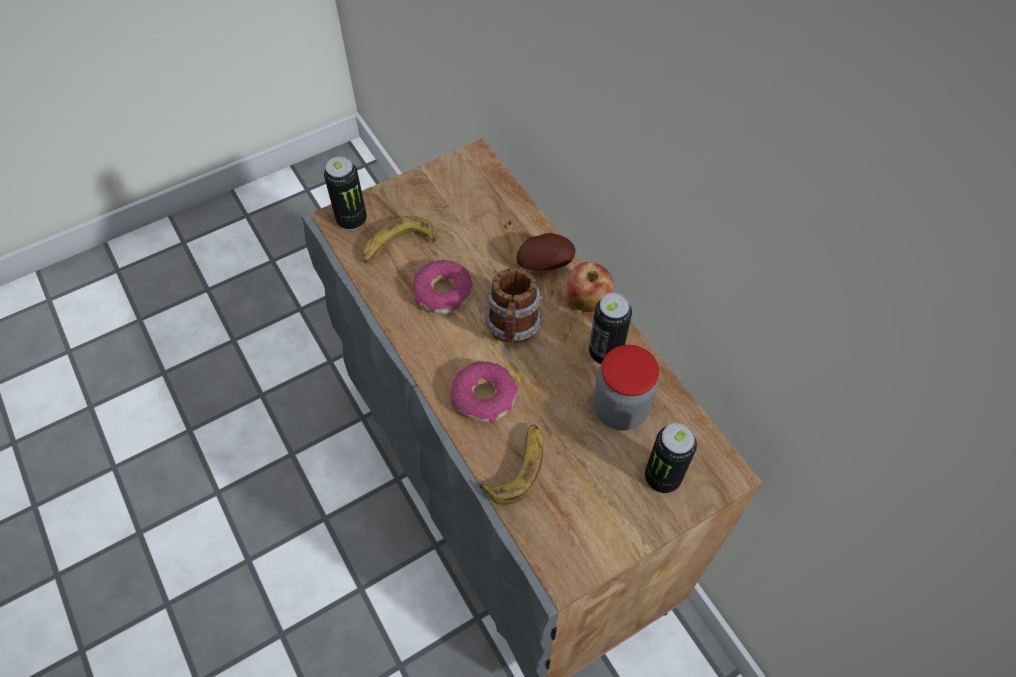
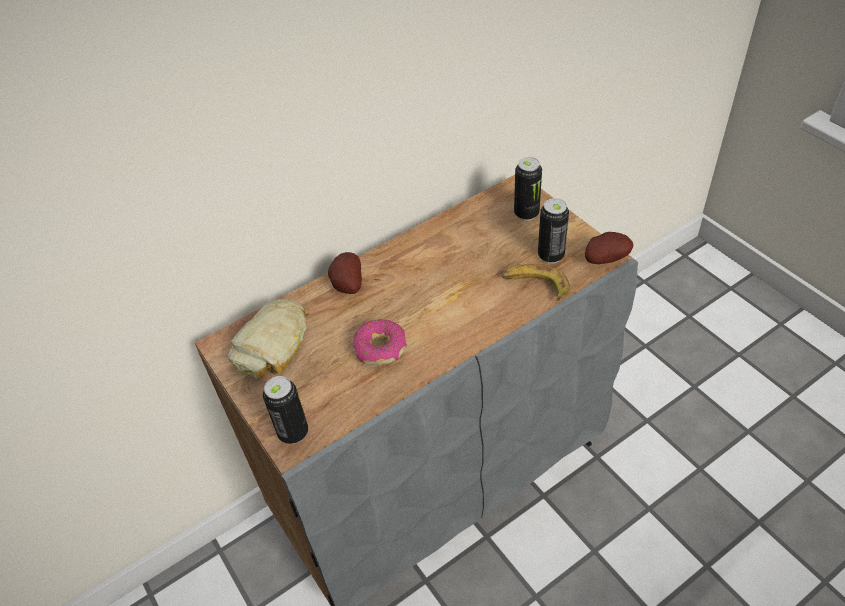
camera: 90 degrees left, 10 degrees down
banana [362,216,435,263] -> none
donut [450,361,518,423] -> none
mug [484,268,543,343] -> none
apple [566,262,614,312] -> none
can [589,293,632,364] -> can moved to [538,198,569,264]
jar [593,345,659,430] -> none
none -> bread [228,299,307,379]
none -> potato [585,232,633,264]

